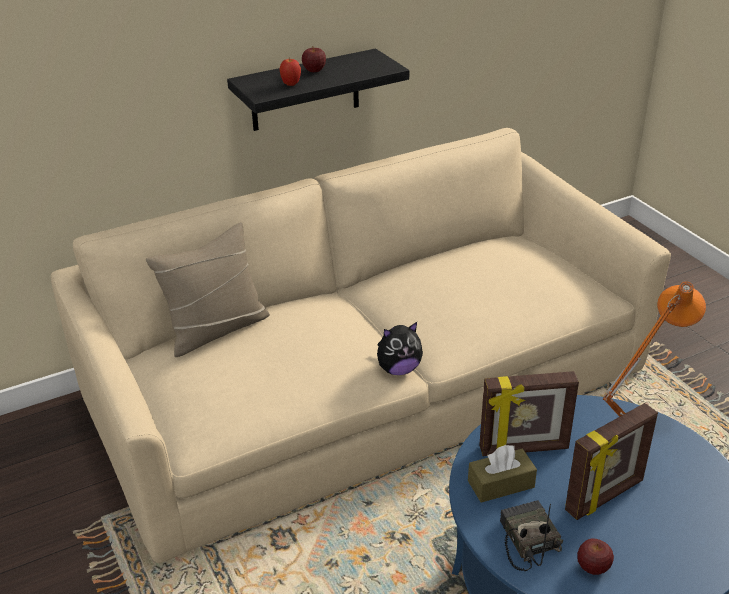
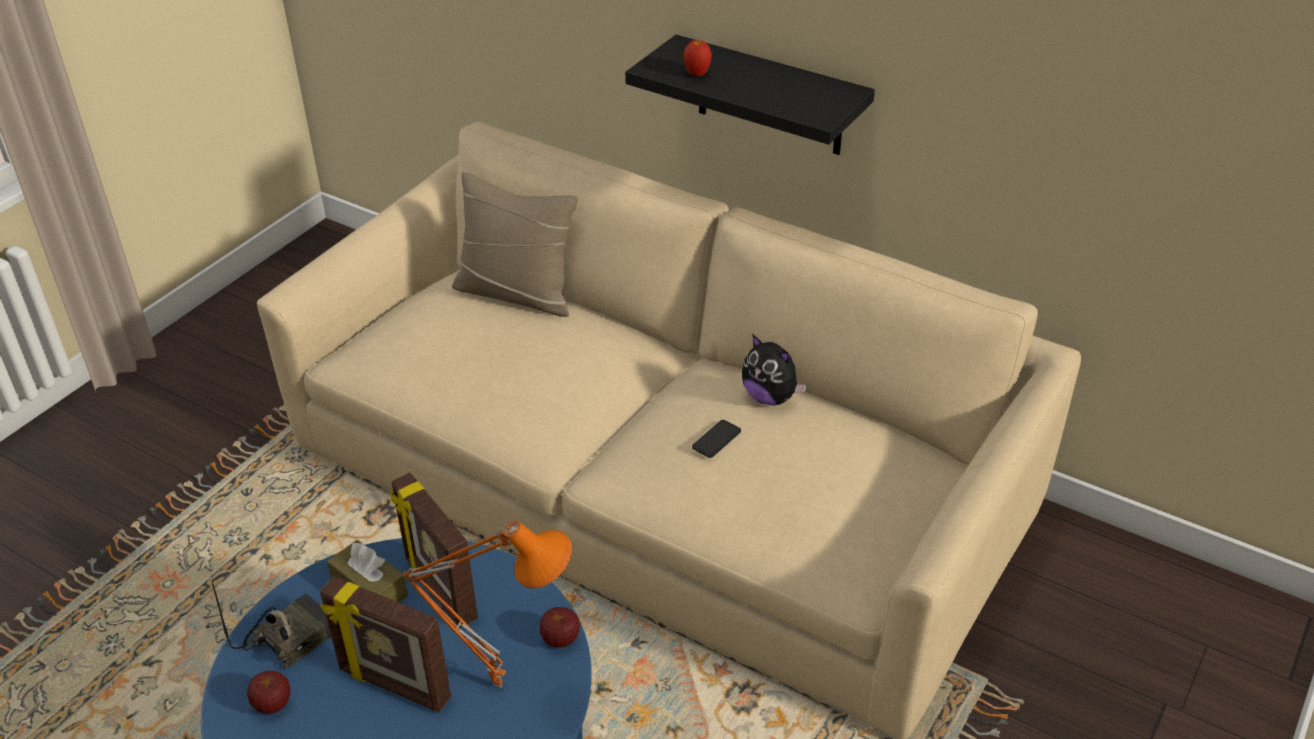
camera: 60 degrees right, 5 degrees up
apple [302,46,326,72] -> apple moved to [540,607,580,648]
plush toy [377,322,423,375] -> plush toy moved to [742,335,807,406]
none -> phone [692,420,741,458]

